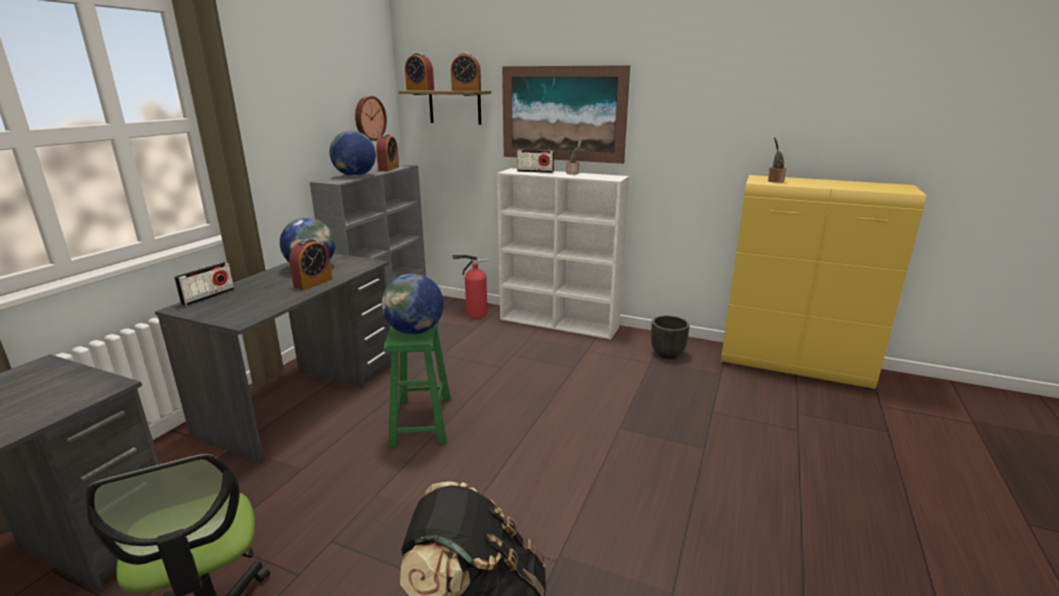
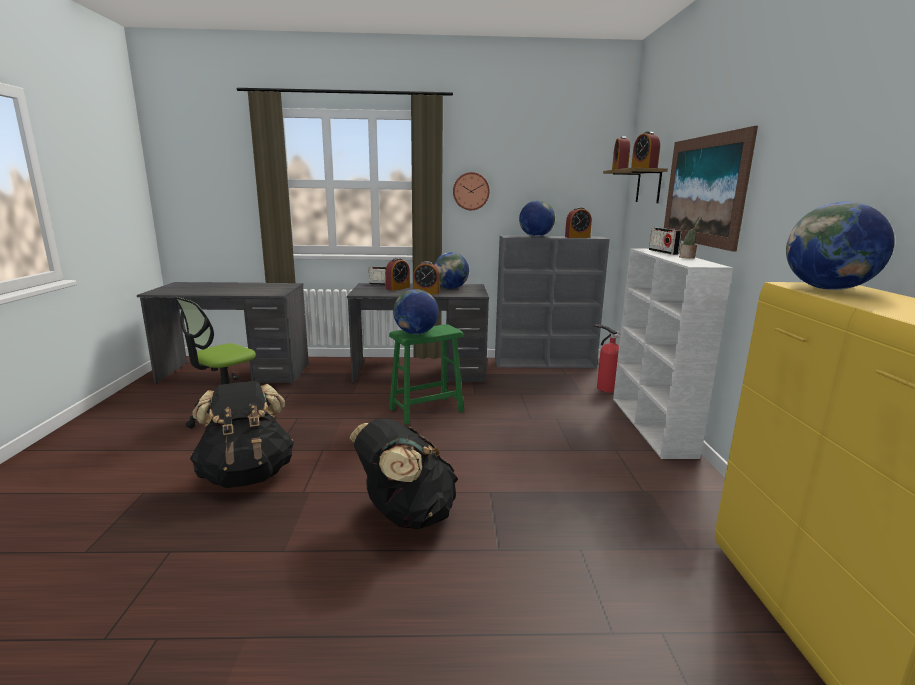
camera: 65 degrees right, 5 degrees down
wall clock [355,96,387,141] -> wall clock moved to [453,172,490,210]
black planter [651,315,690,359] -> none
potted plant [768,137,786,183] -> globe [786,201,895,290]
none -> black backpack [350,419,458,529]
none -> alarm clock [385,258,410,291]

